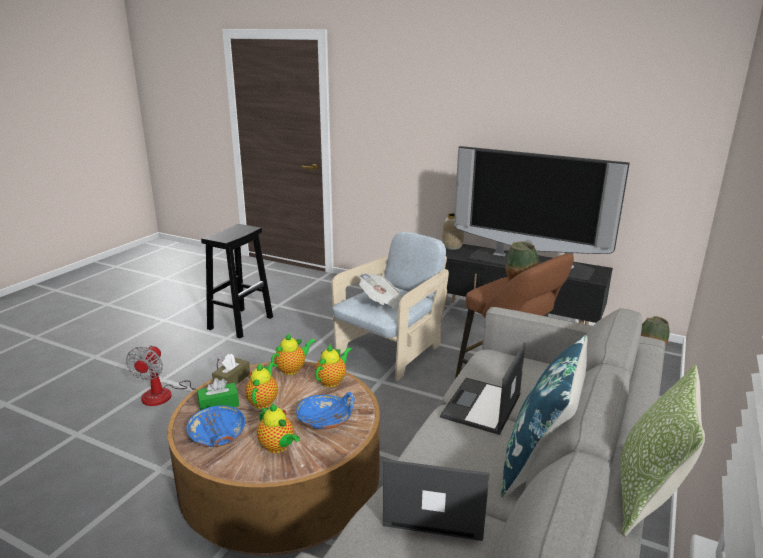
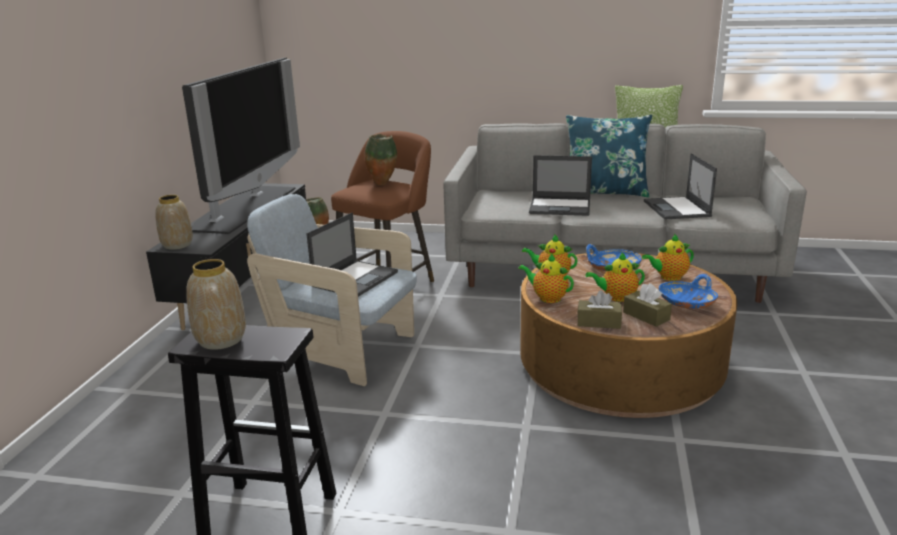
camera: 105 degrees left, 0 degrees up
fan [126,345,223,406] -> none
green tissue box [197,378,239,410] -> brown tissue box [623,283,672,327]
teapot [257,404,300,453] -> teapot turned 135 degrees counterclockwise [642,234,694,281]
newspaper [359,273,403,310] -> laptop [306,212,398,297]
none -> vase [186,259,246,350]

